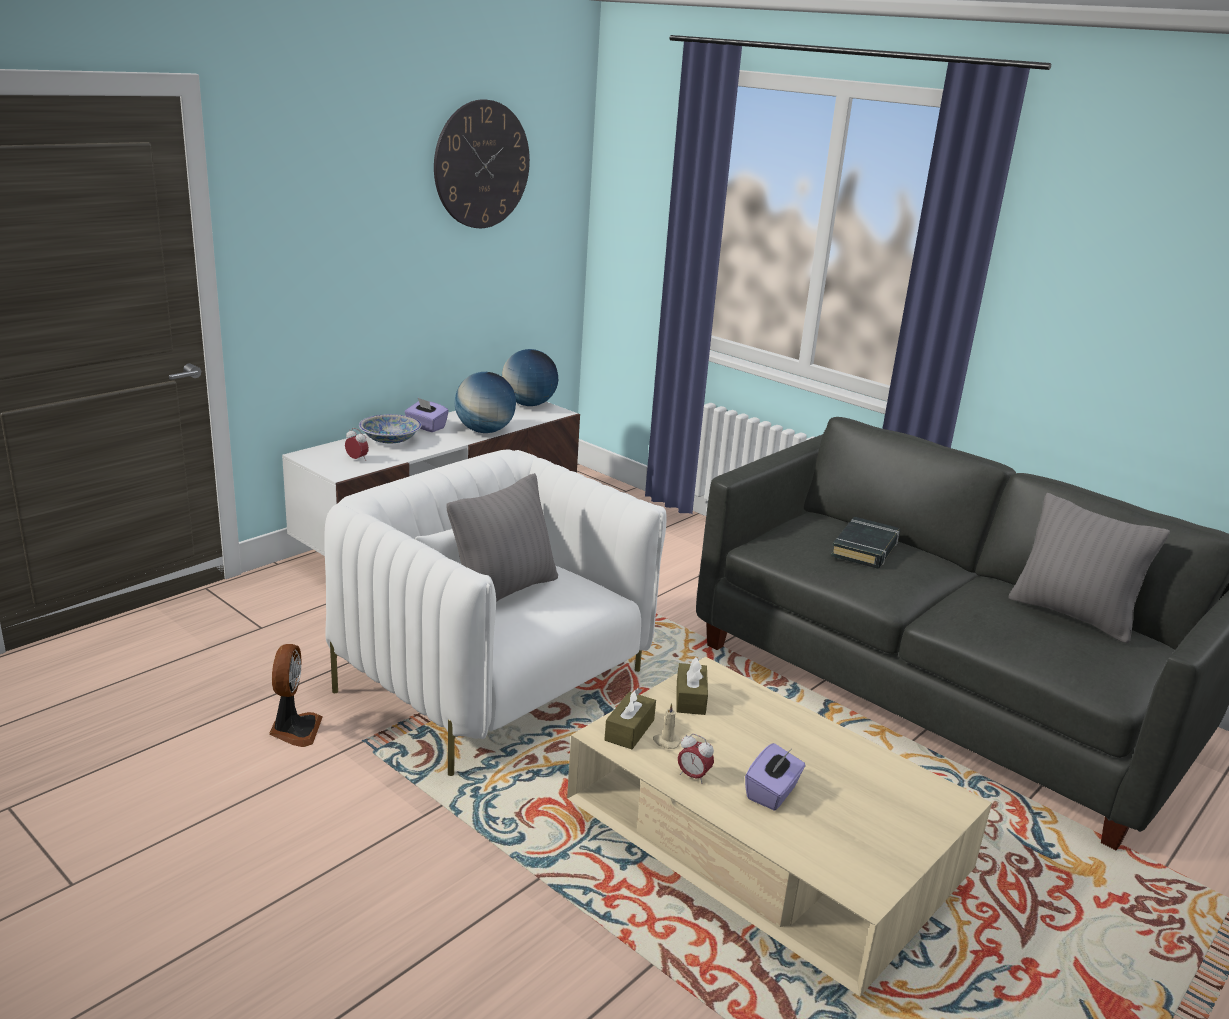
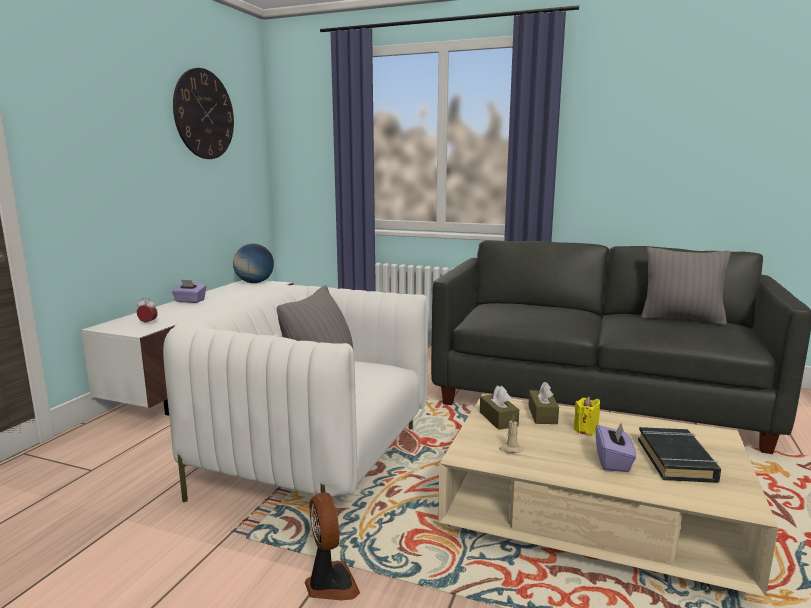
camera: 20 degrees left, 10 degrees down
fan [269,644,323,747] -> fan moved to [305,492,360,600]
bowl [359,414,422,443] -> none
globe [455,372,516,433] -> none
brown tissue box [604,688,656,749] -> brown tissue box moved to [528,382,559,424]
alarm clock [678,734,714,784] -> none
black book [831,517,900,569] -> black book moved to [638,427,721,483]
none -> yellow candle [574,397,600,435]

